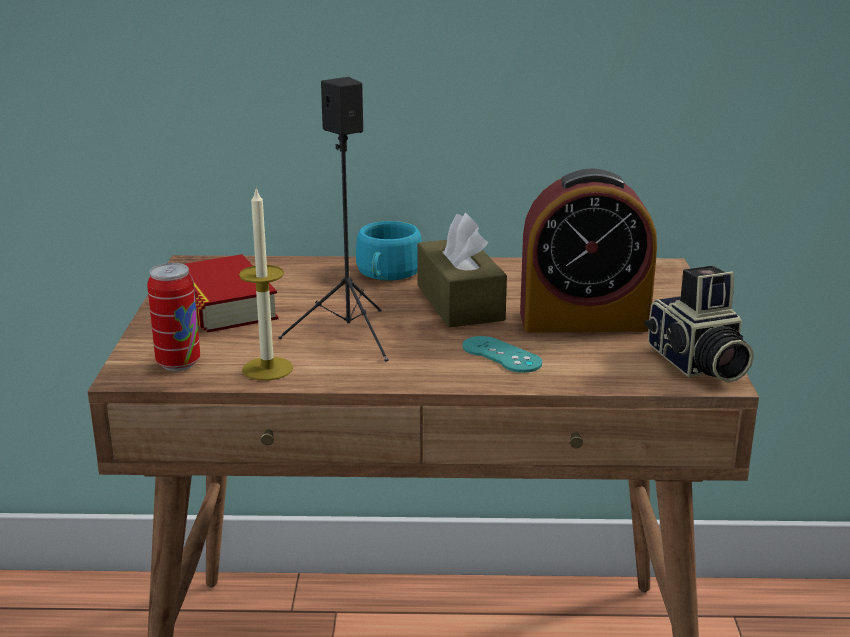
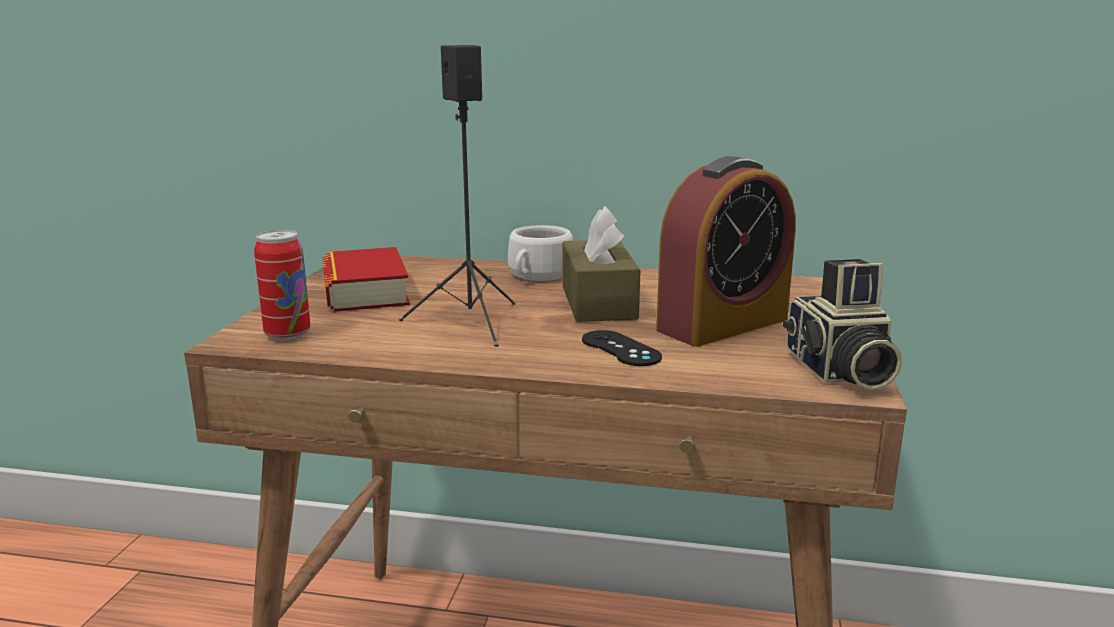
camera: 10 degrees right, 5 degrees down
candle [239,186,293,381] -> none
turquoise cup [356,221,422,281] -> white cup [508,225,573,281]
turquoise game controller [462,336,542,373] -> black game controller [582,330,662,366]
alarm clock [520,168,657,333] -> alarm clock turned 45 degrees counterclockwise [656,156,796,347]

